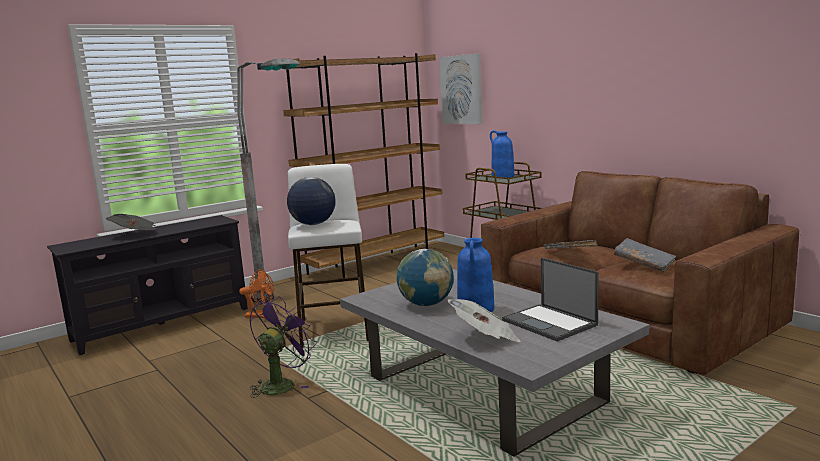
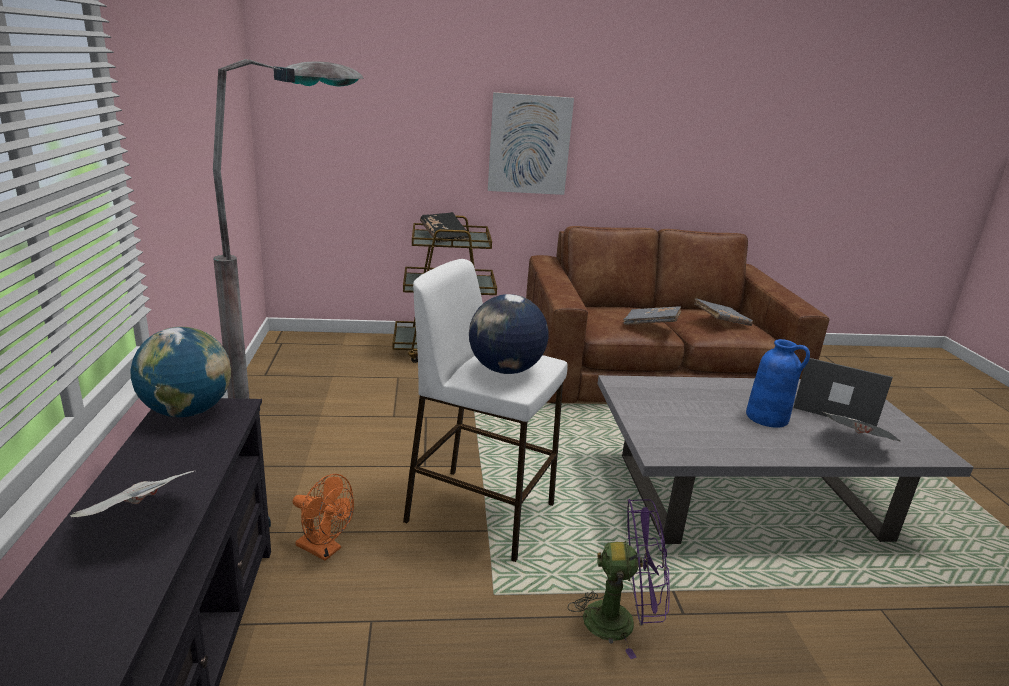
camera: 60 degrees left, 10 degrees up
orange fan [239,269,274,318] -> orange fan turned 75 degrees clockwise [293,474,354,561]
purple fan [249,296,317,398] -> purple fan turned 120 degrees clockwise [568,499,670,659]
brown bookcase [283,53,444,278] -> none
globe [397,249,454,306] -> globe moved to [130,327,231,417]
picture [439,53,482,124] -> picture moved to [488,92,574,195]
blue vase [490,130,514,178] -> black book [420,212,469,243]
laptop [502,257,598,342] -> laptop turned 150 degrees counterclockwise [793,358,893,426]

